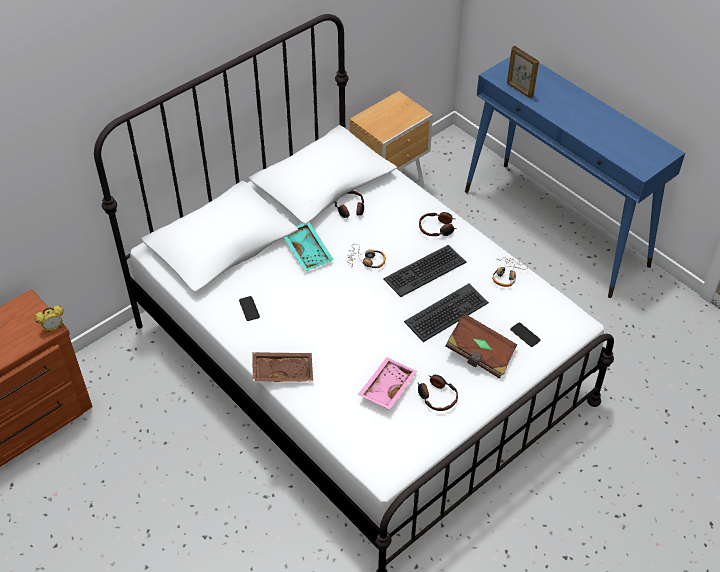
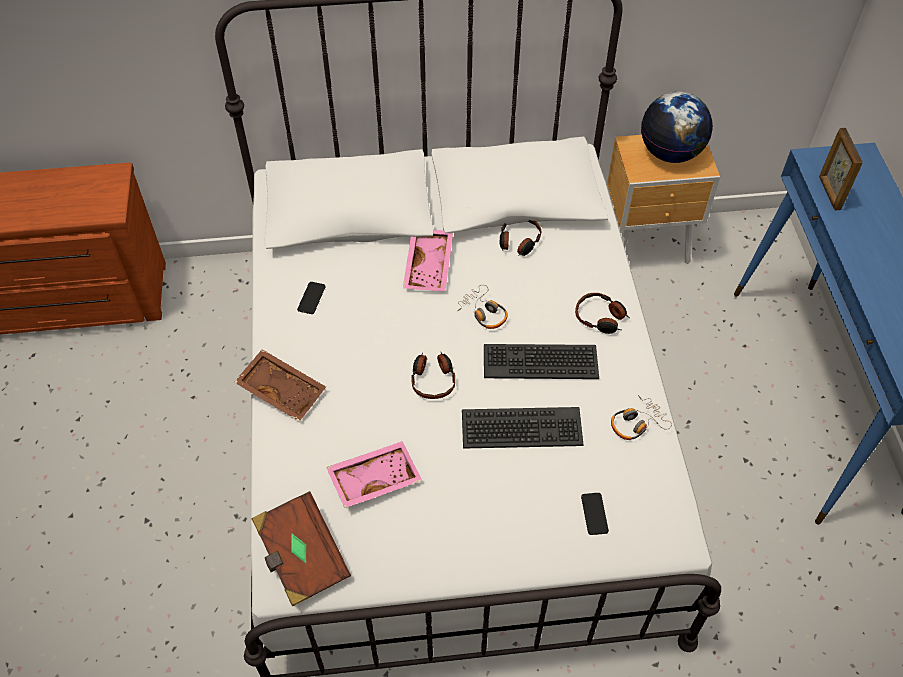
camera: 35 degrees right, 5 degrees up
alarm clock [35,305,64,332] -> none
turquoise tray [284,222,334,271] -> pink tray [403,230,453,291]
headphones [418,375,458,411] -> headphones moved to [411,352,455,399]
brown book [445,313,517,379] -> brown book moved to [251,491,351,606]
none -> globe [641,92,713,163]

